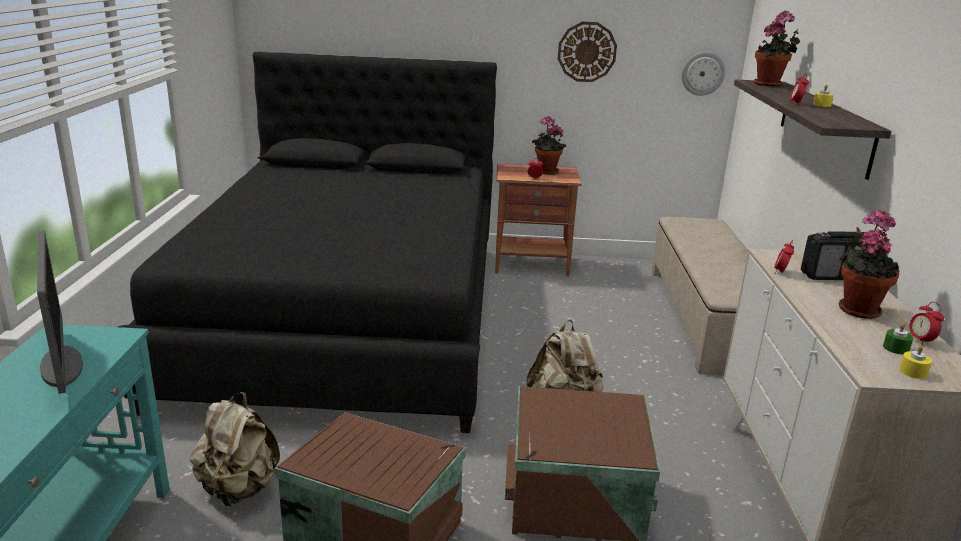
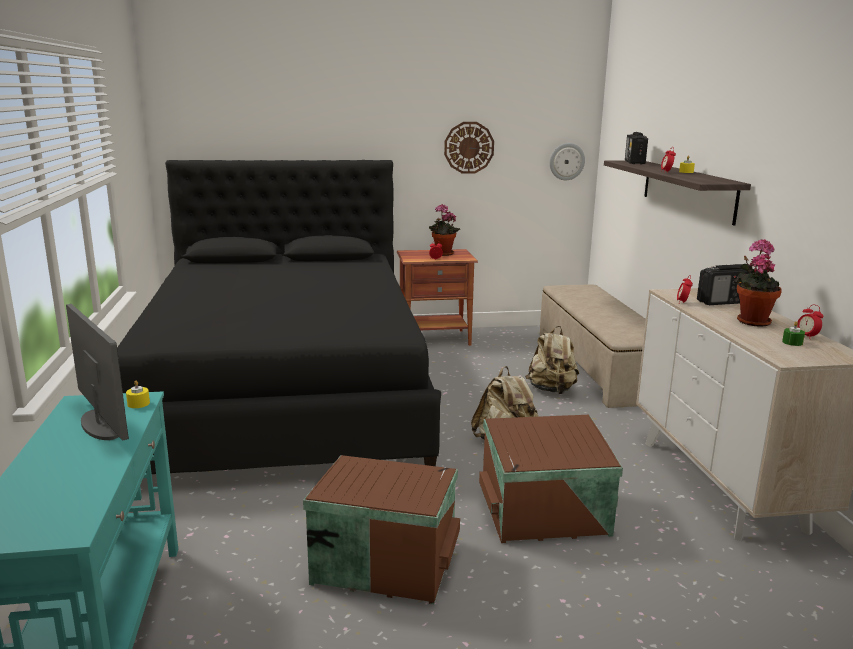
camera: 10 degrees left, 5 degrees down
beige backpack [190,392,280,506] -> beige backpack moved to [525,326,579,394]
potted plant [754,10,800,87] -> radio [625,132,648,164]
yellow candle [899,345,932,379] -> yellow candle moved to [126,380,150,408]

